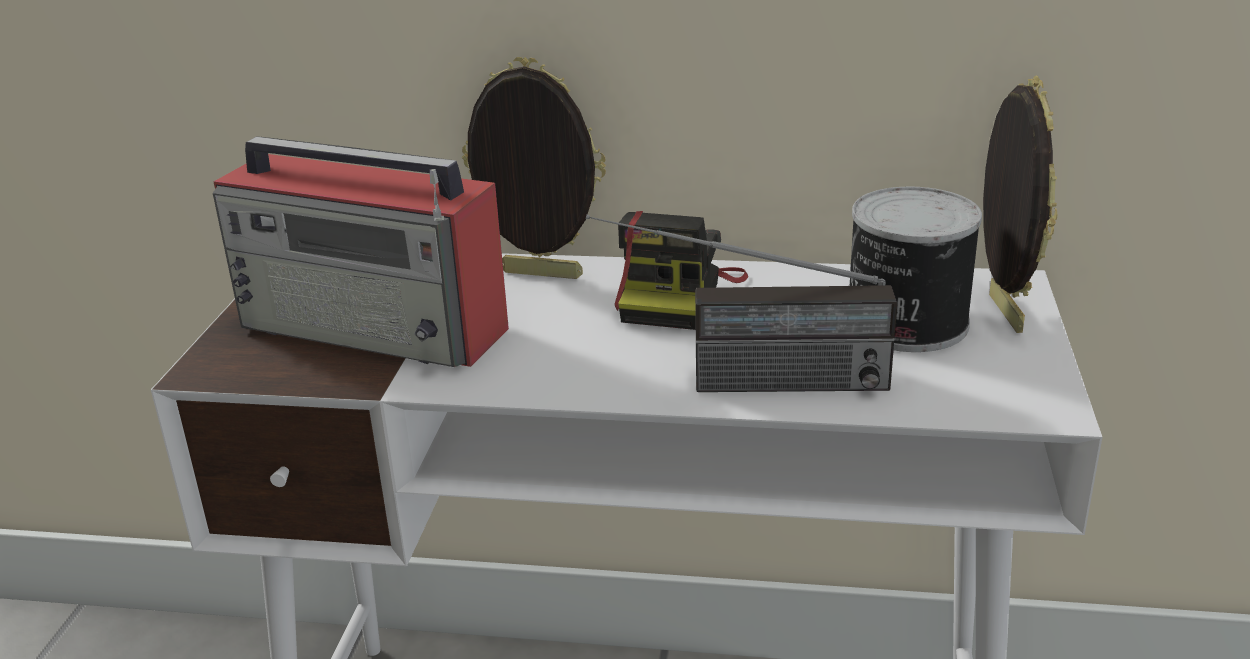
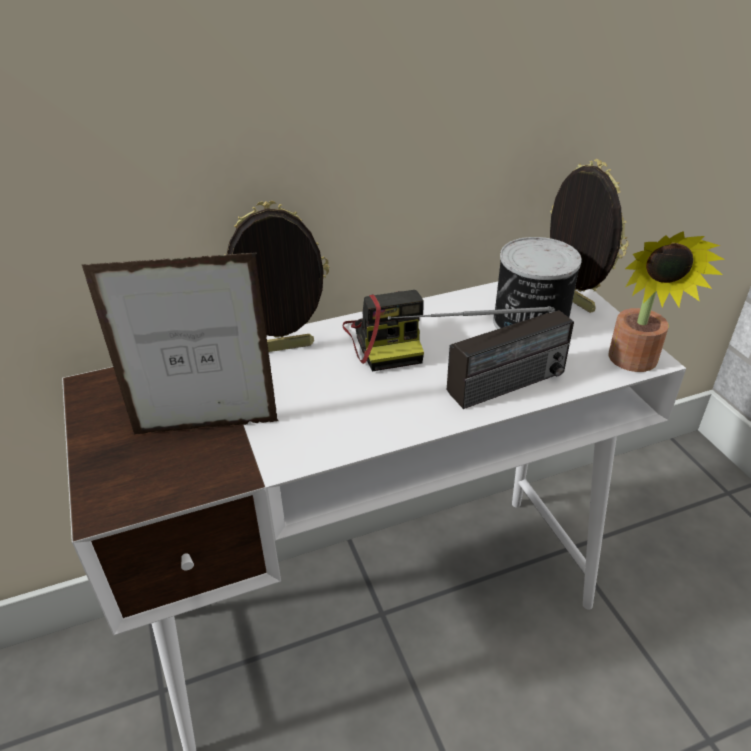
camera: 30 degrees left, 10 degrees up
radio [213,136,509,367] -> picture frame [82,252,279,435]
none -> potted plant [609,231,725,372]

